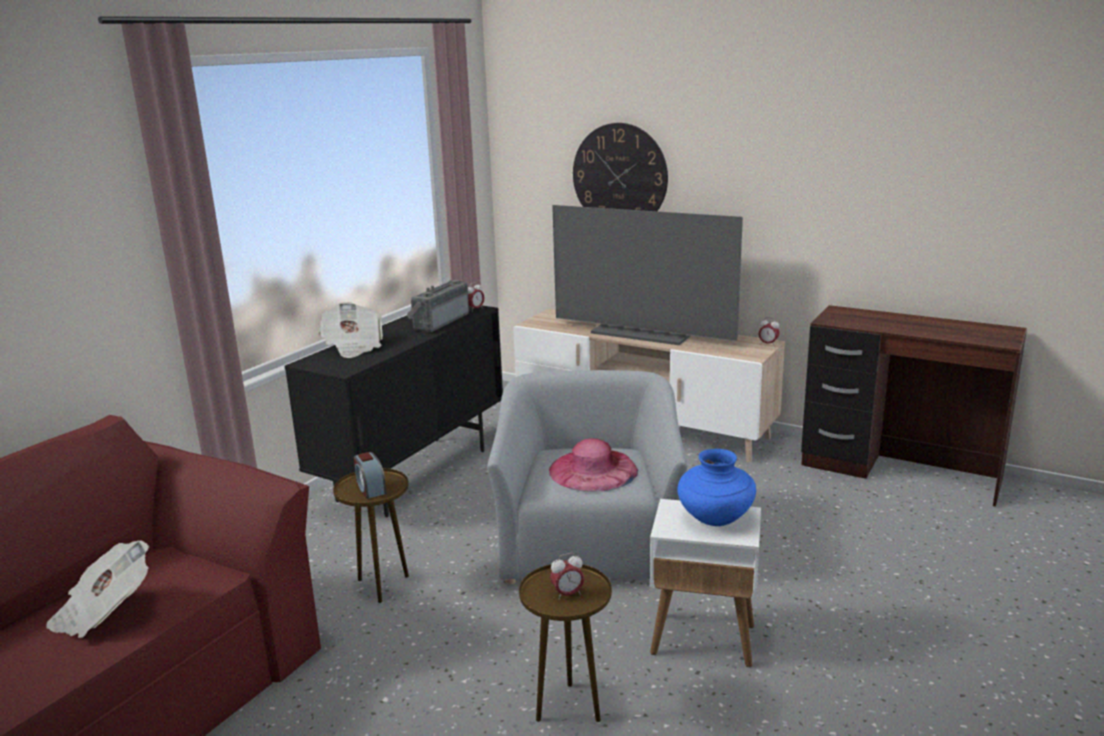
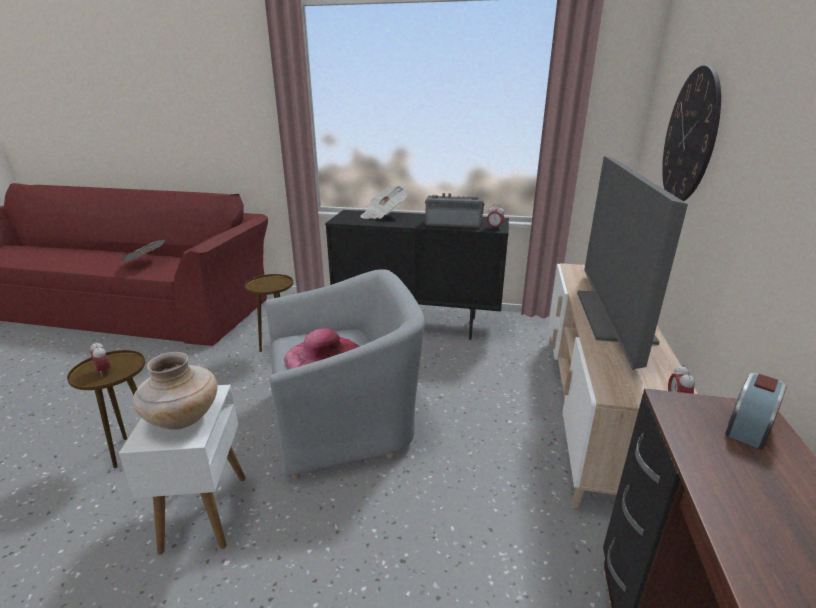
camera: 70 degrees right, 5 degrees up
alarm clock [354,452,386,499] -> alarm clock moved to [725,373,787,450]
blue vase [677,449,756,526] -> beige vase [133,352,218,430]

